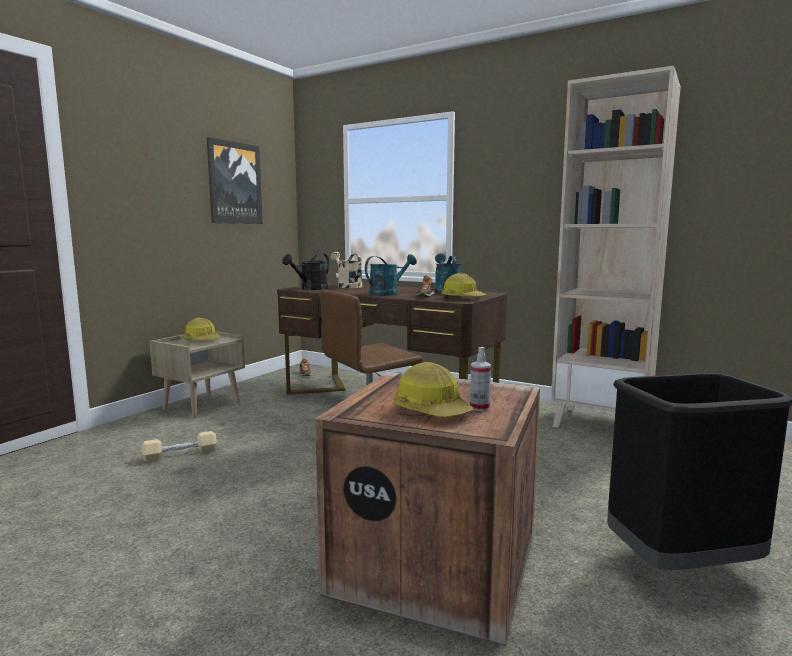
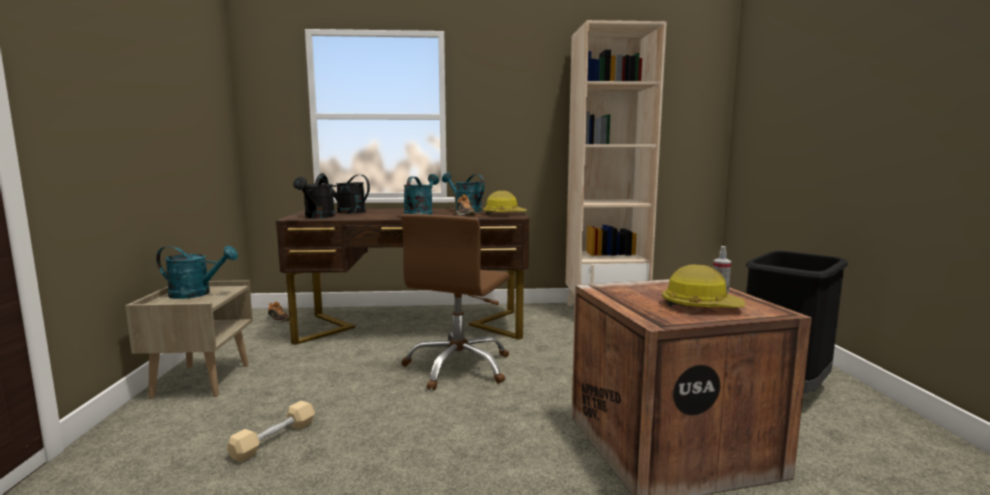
camera: 35 degrees left, 0 degrees up
hard hat [183,318,222,340] -> turquoise watering can [156,246,238,299]
picture [207,137,263,224] -> none
beige watering can [331,251,362,288] -> black watering can [316,173,370,214]

